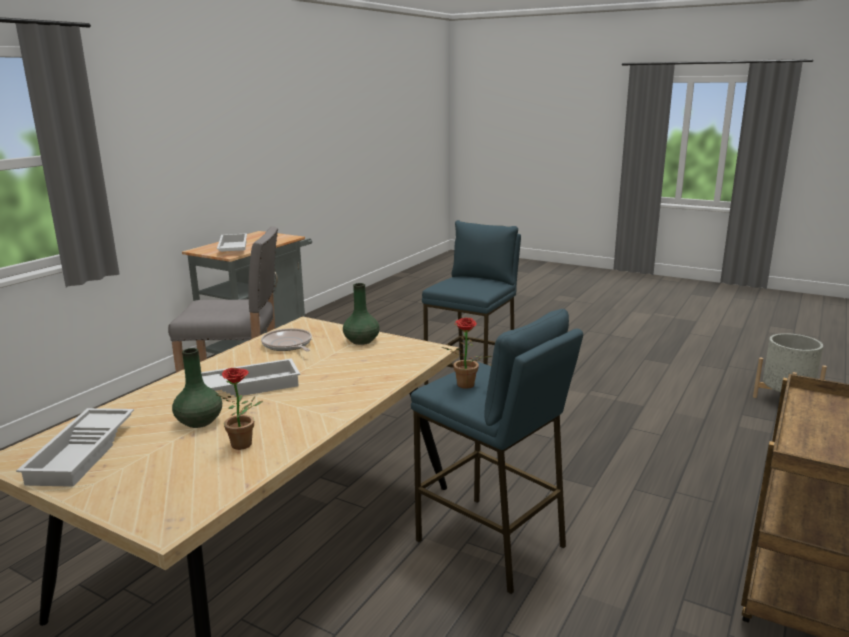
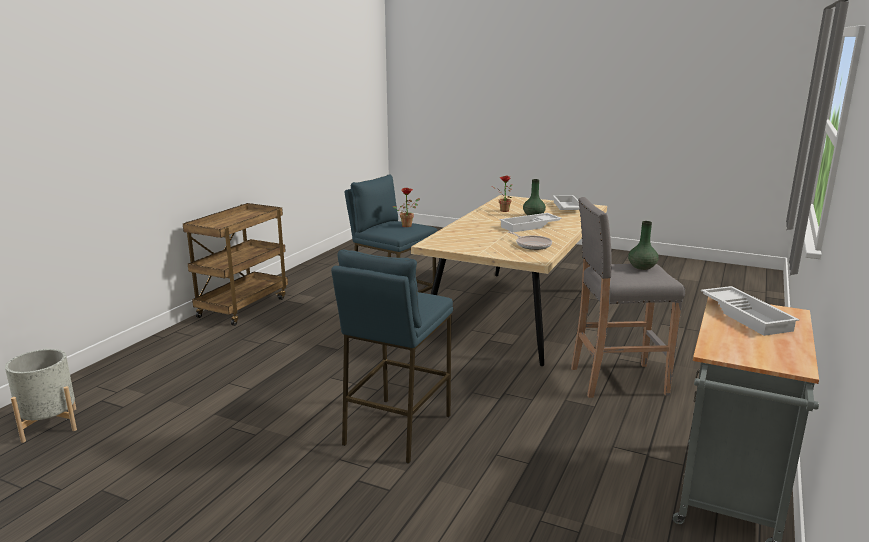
camera: 175 degrees right, 0 degrees up
green vase [343,283,380,345] -> green vase moved to [628,221,659,270]

